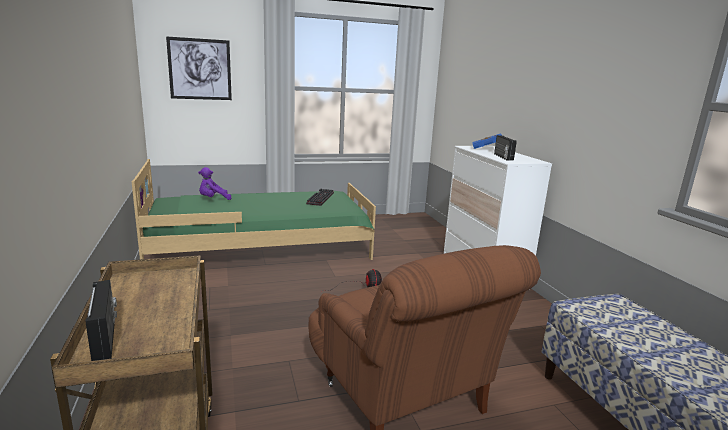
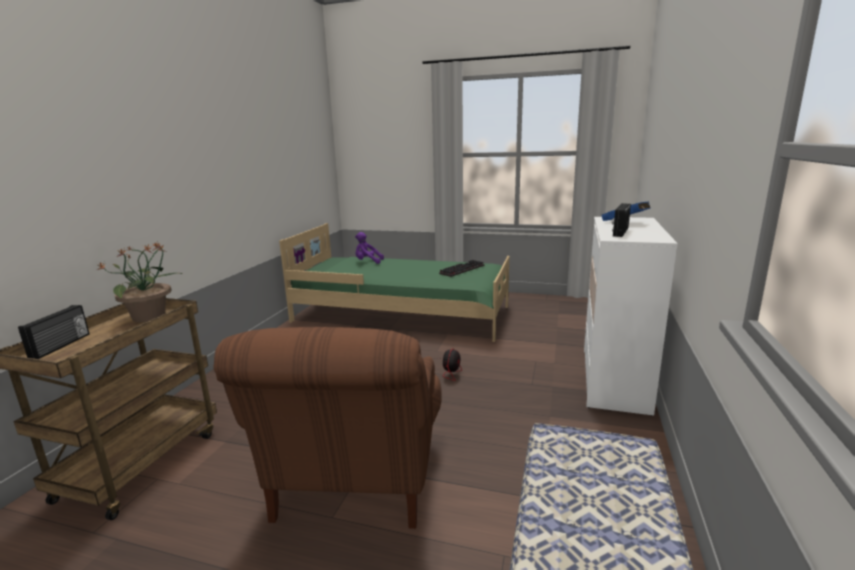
camera: 35 degrees right, 0 degrees up
picture [166,36,232,100] -> none
none -> potted plant [97,242,182,322]

